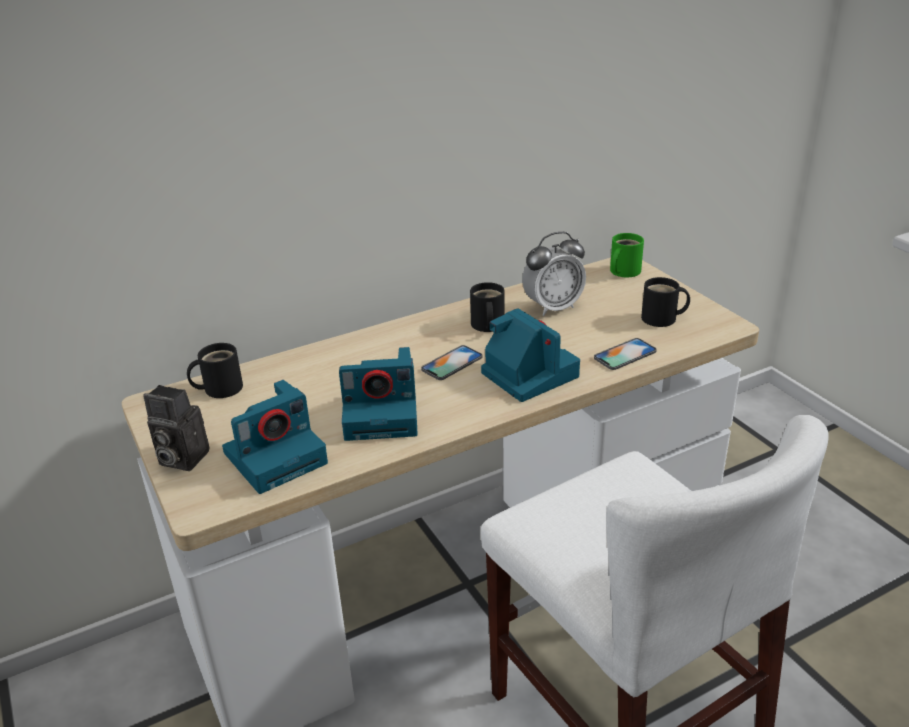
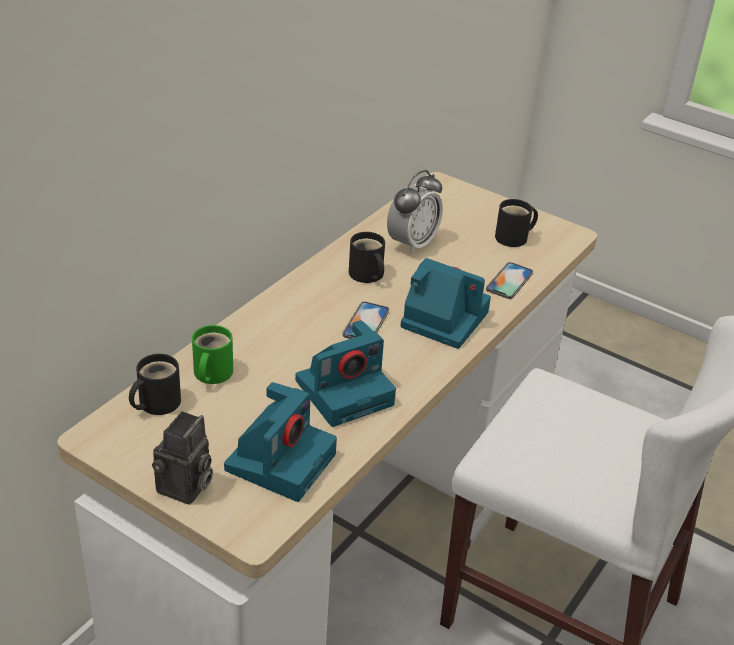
camera: 30 degrees left, 5 degrees up
camera [143,385,210,471] -> camera turned 60 degrees counterclockwise [152,411,213,505]
green mug [610,233,644,277] -> green mug moved to [192,325,233,384]

